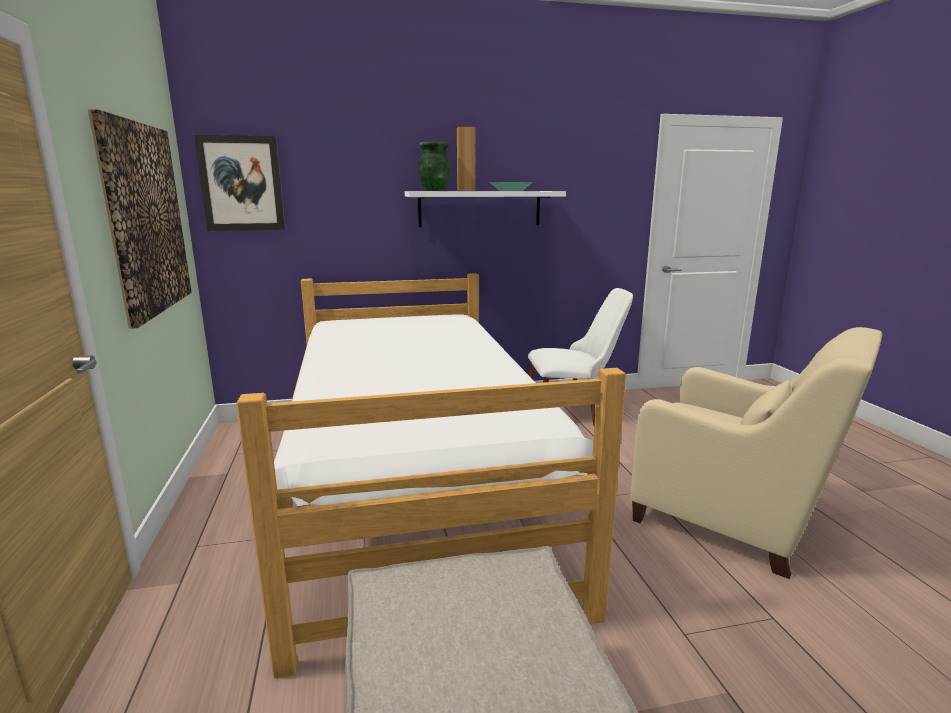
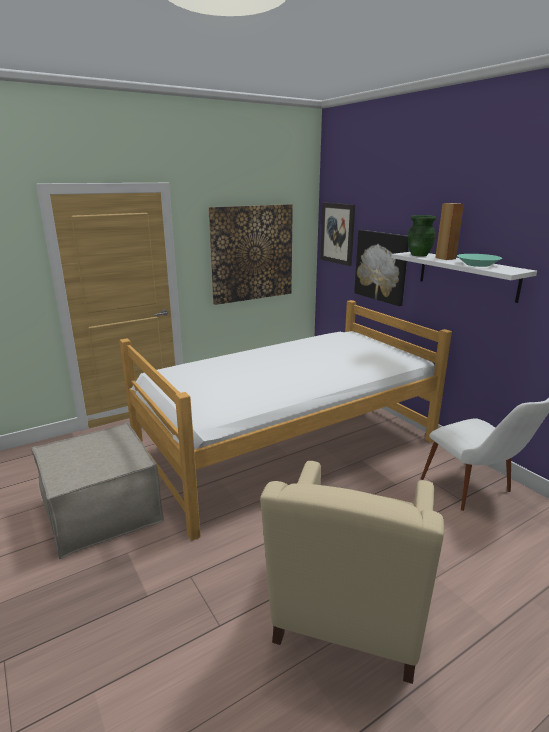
camera: 70 degrees right, 5 degrees up
none -> picture [354,230,408,306]

